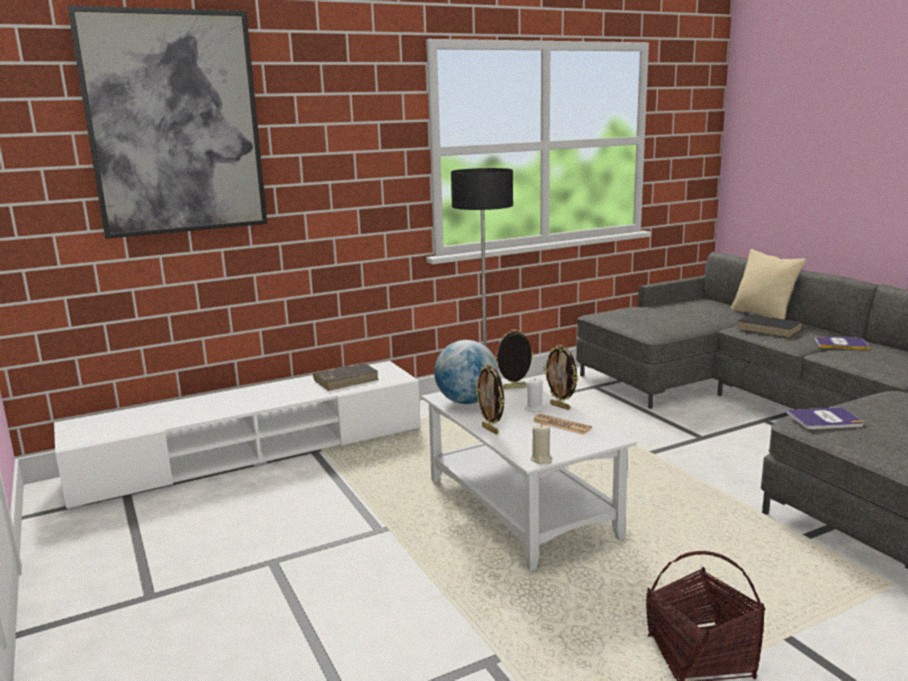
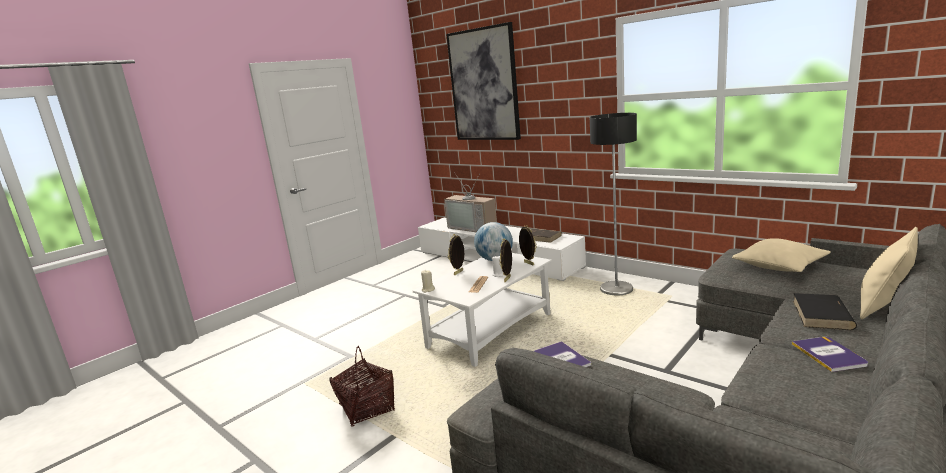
camera: 70 degrees right, 0 degrees up
none -> television [444,172,497,232]
none -> beige pillow [732,238,831,272]

